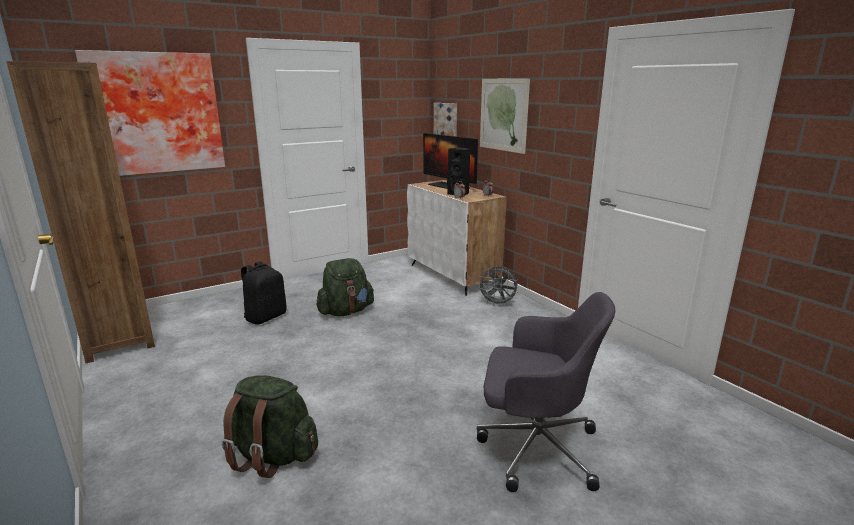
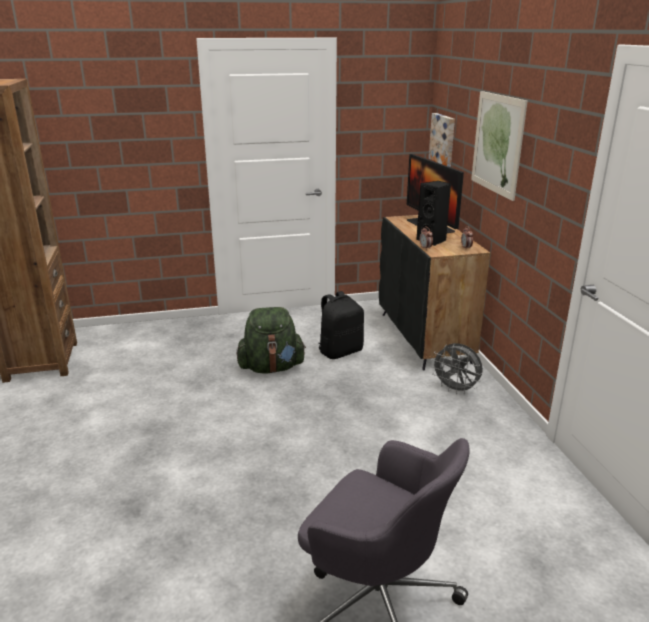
camera: 20 degrees right, 5 degrees up
picture [75,50,225,176] -> none
green backpack [222,375,318,478] -> none
black backpack [241,261,286,325] -> black backpack moved to [318,291,364,359]
white cabinet [407,180,507,296] -> black cabinet [379,215,490,370]

